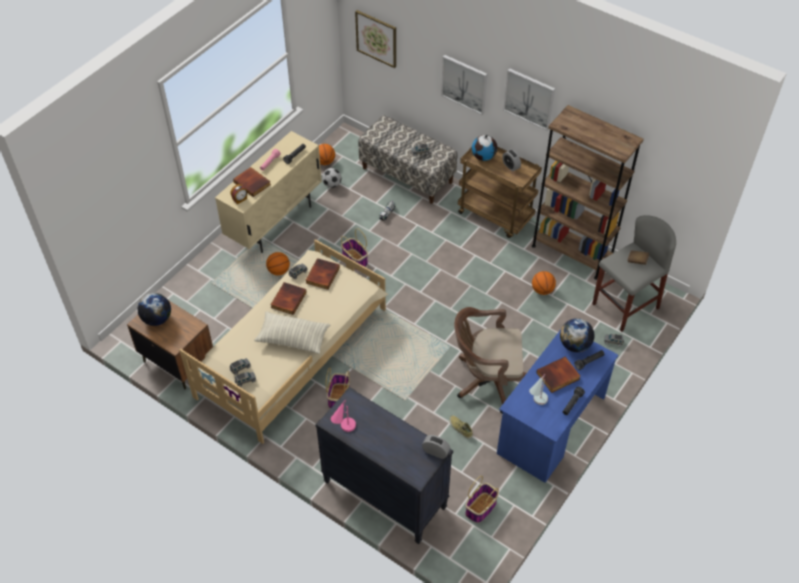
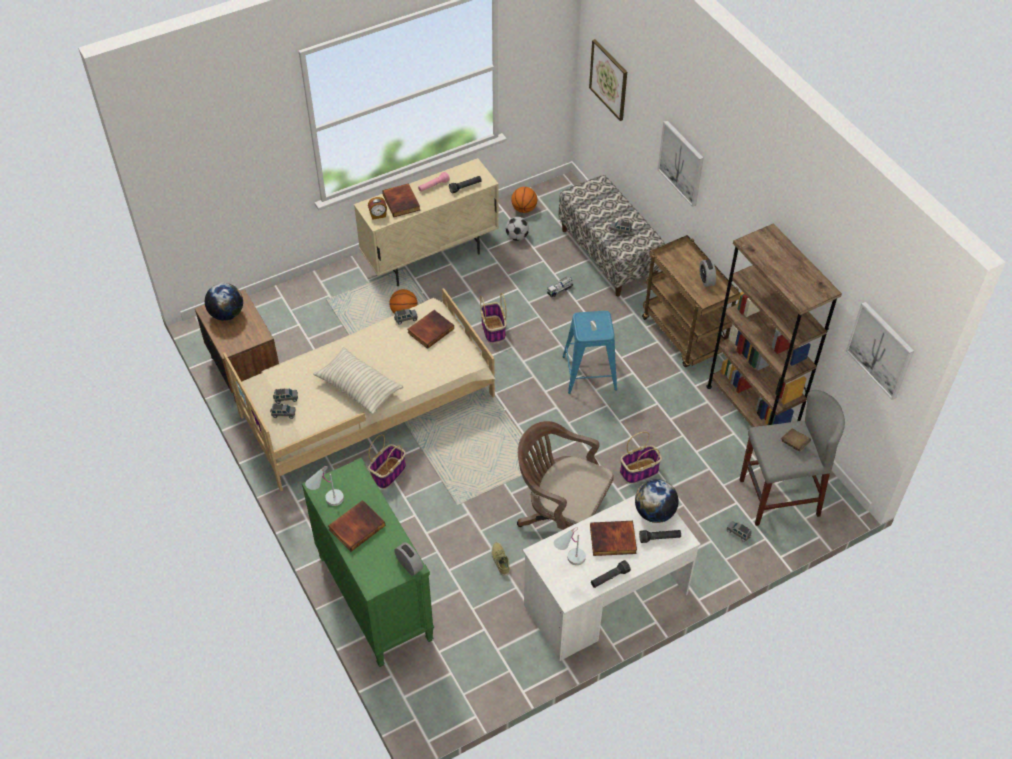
camera: 25 degrees right, 0 degrees up
book [270,282,307,315] -> book moved to [328,500,385,552]
black dresser [315,387,453,544] -> green dresser [302,458,434,667]
pink table lamp [331,400,356,432] -> white table lamp [305,466,344,506]
basket [465,476,499,523] -> basket moved to [620,432,662,484]
globe [472,135,497,161] -> none
blue desk [497,329,618,483] -> white desk [523,495,700,661]
picture [503,68,555,130] -> picture moved to [846,302,914,400]
basketball [532,271,556,295] -> none
none -> blue stool [562,311,617,394]

